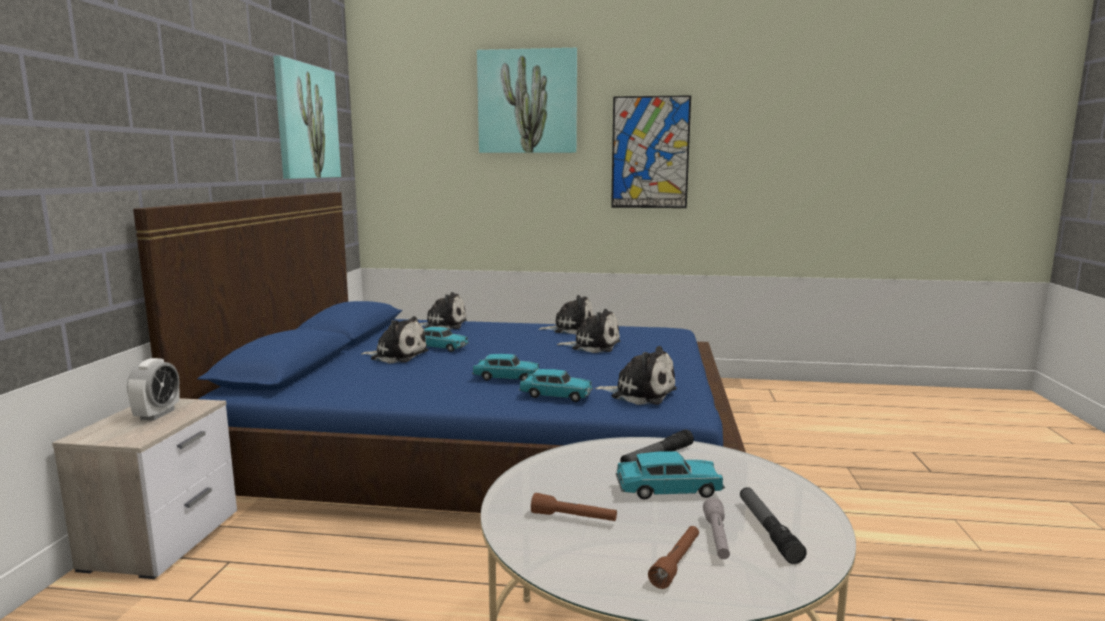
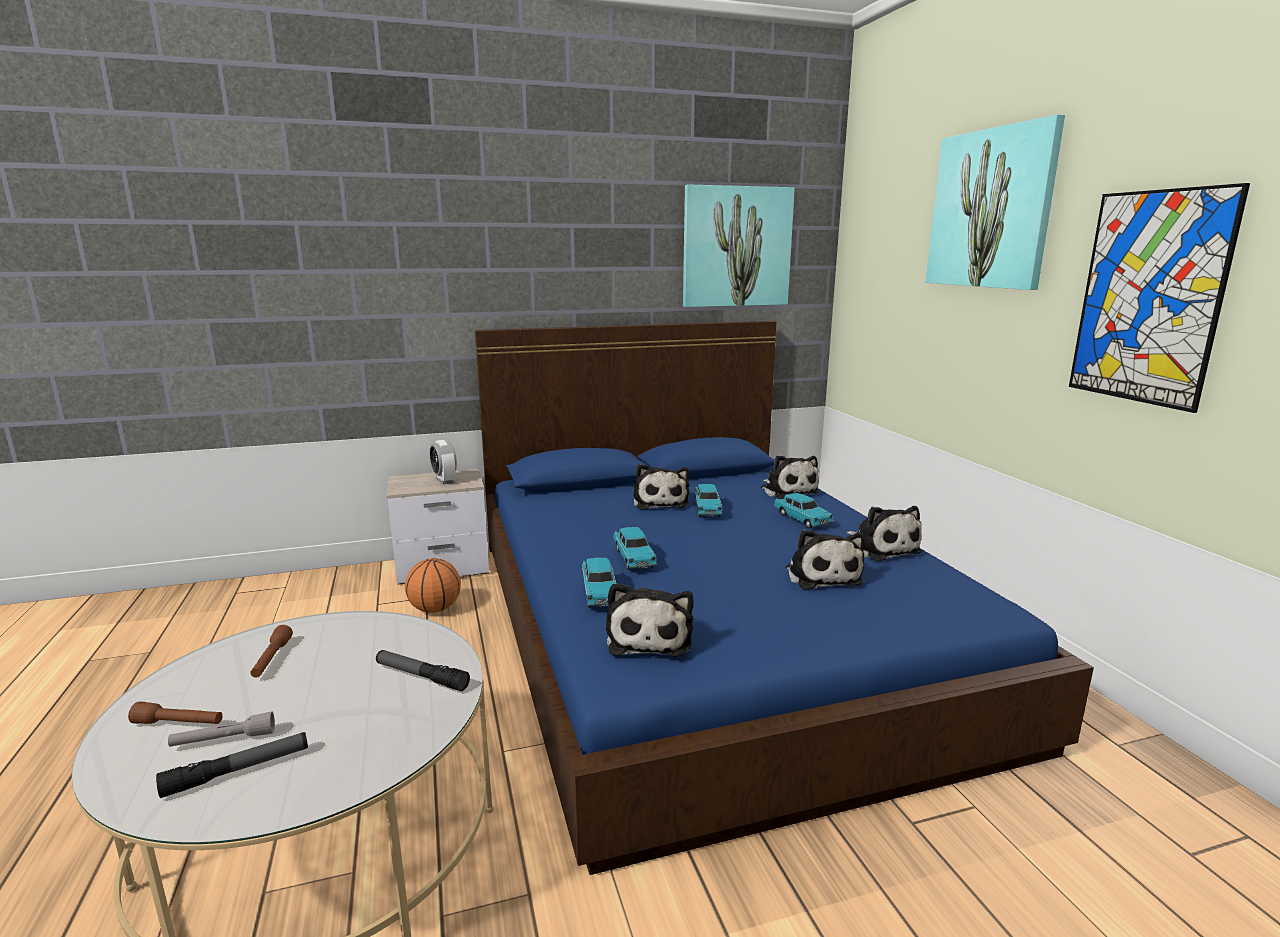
camera: 65 degrees right, 5 degrees up
alarm clock [127,358,180,421] -> alarm clock turned 75 degrees clockwise [429,440,457,484]
turquoise toy car [616,451,725,500] -> turquoise toy car moved to [773,493,834,529]
none -> basketball [405,558,461,613]

